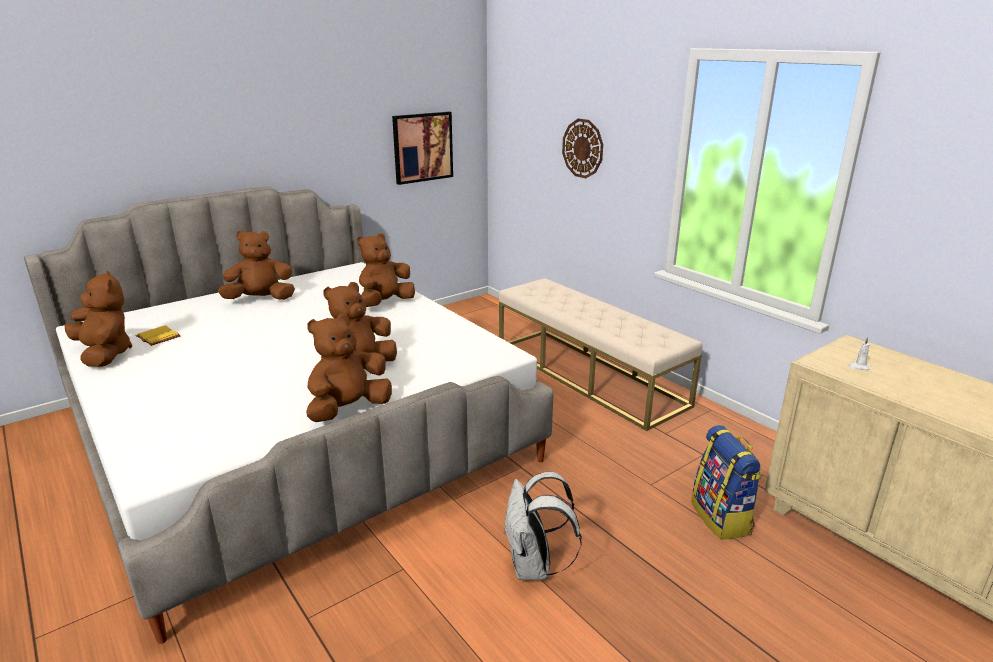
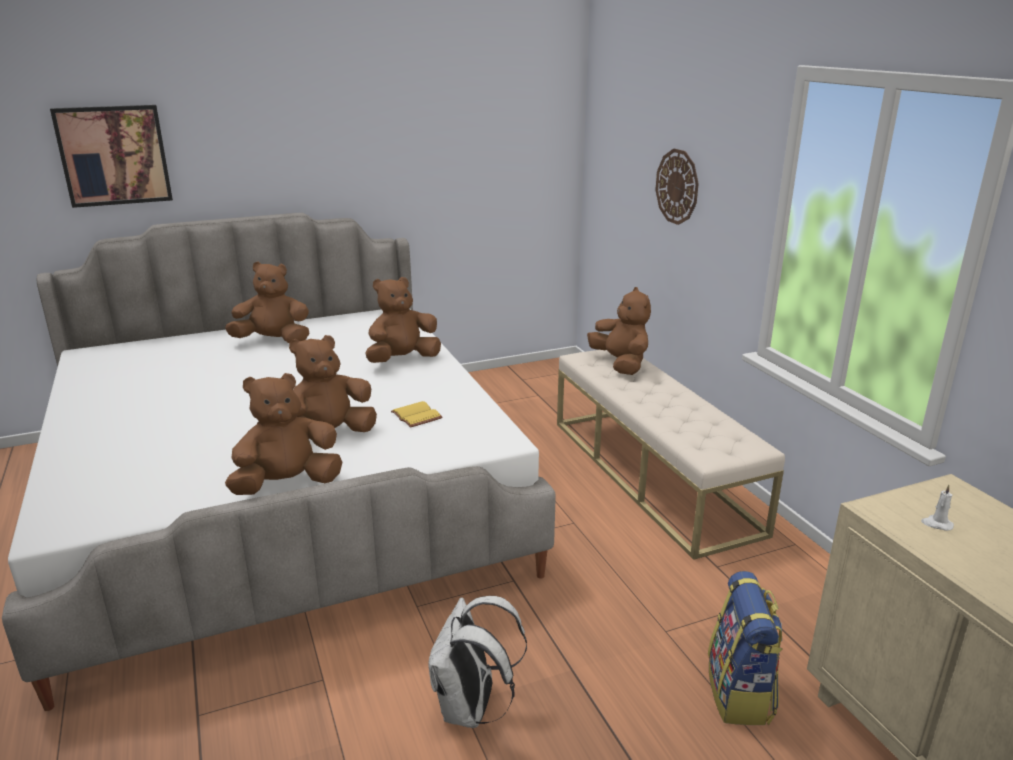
camera: 15 degrees right, 0 degrees up
brown plush toy [65,270,132,367] -> brown plush toy moved to [587,287,651,375]
yellow book [136,325,181,346] -> yellow book moved to [391,401,443,428]
picture [392,112,453,185] -> picture moved to [50,105,173,208]

